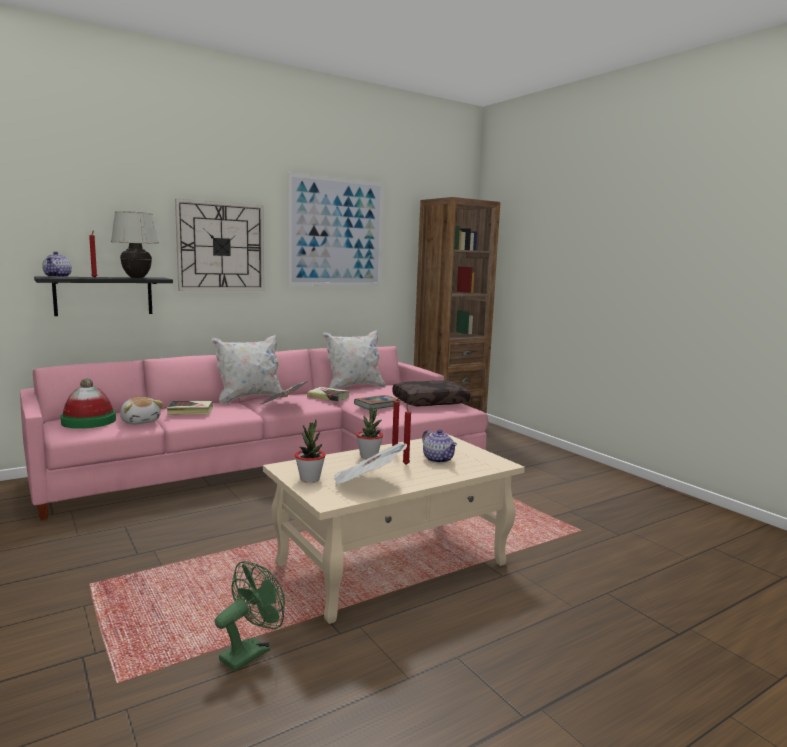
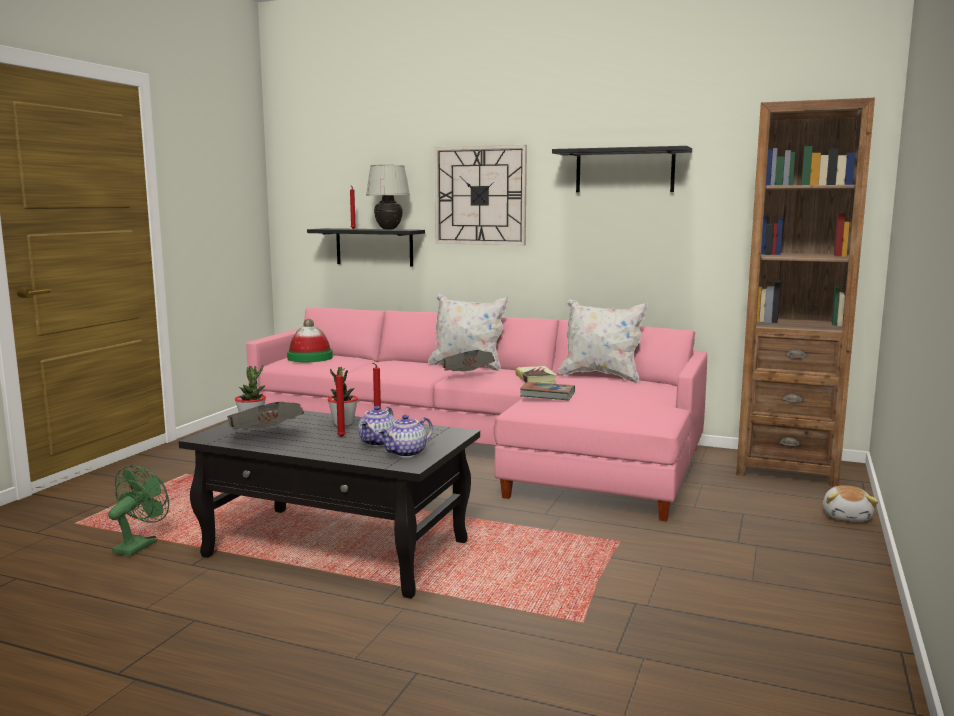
camera: 55 degrees right, 0 degrees up
teapot [42,251,72,278] -> teapot moved to [378,415,433,458]
plush toy [120,397,163,424] -> plush toy moved to [823,485,878,522]
book [167,401,213,414] -> none
green fan [215,561,285,671] -> green fan turned 75 degrees counterclockwise [108,465,169,556]
beige coffee table [263,434,525,624] -> black coffee table [179,411,480,599]
picture [288,172,383,286] -> black shelf [552,146,692,192]
brown pillow [392,380,471,406] -> none

